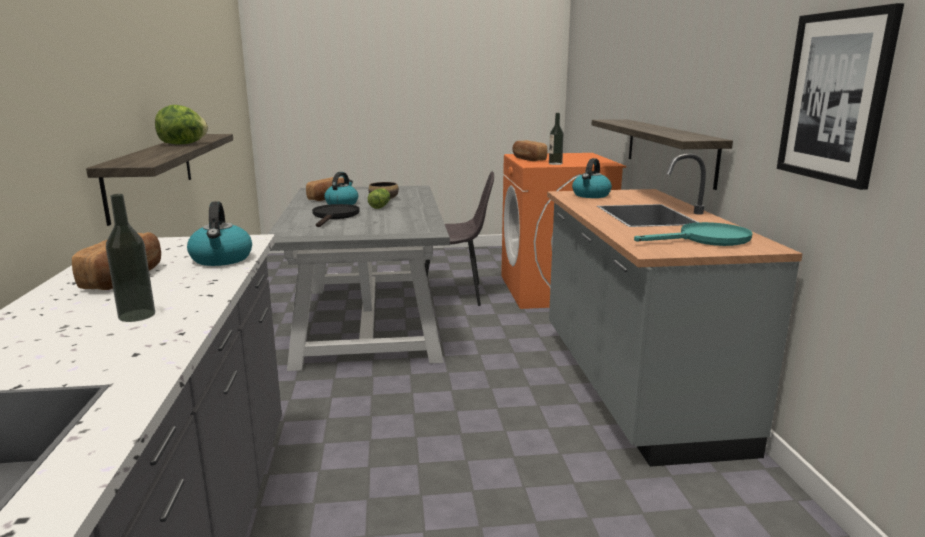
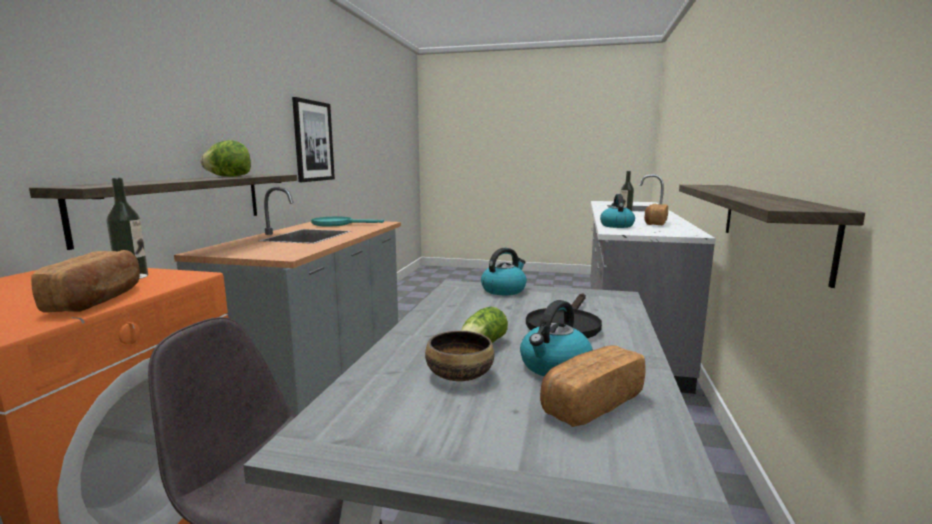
camera: 160 degrees left, 5 degrees down
lettuce [155,105,208,144] -> lettuce moved to [201,140,251,177]
kettle [572,158,612,198] -> kettle moved to [481,248,527,295]

